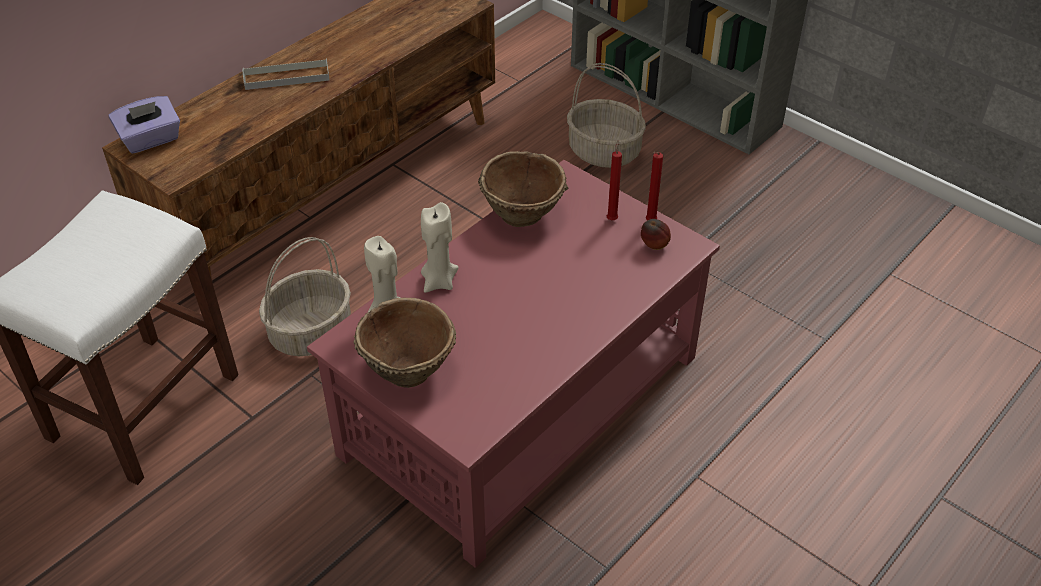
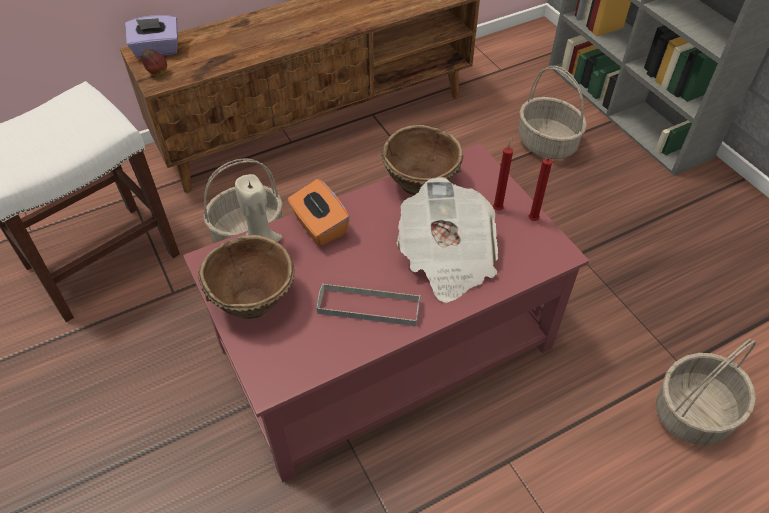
camera: 20 degrees right, 5 degrees up
grey tray [242,59,330,90] -> grey tray moved to [317,283,420,326]
beige candle [421,202,459,293] -> orange tissue box [288,179,350,246]
apple [641,219,671,250] -> apple moved to [141,49,167,76]
none -> newspaper [397,177,498,303]
none -> basket [656,339,757,445]

